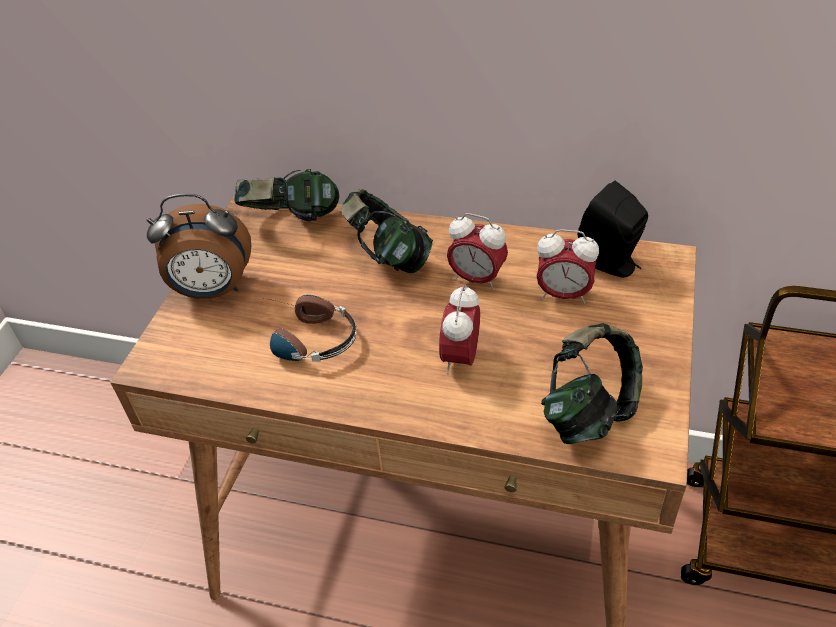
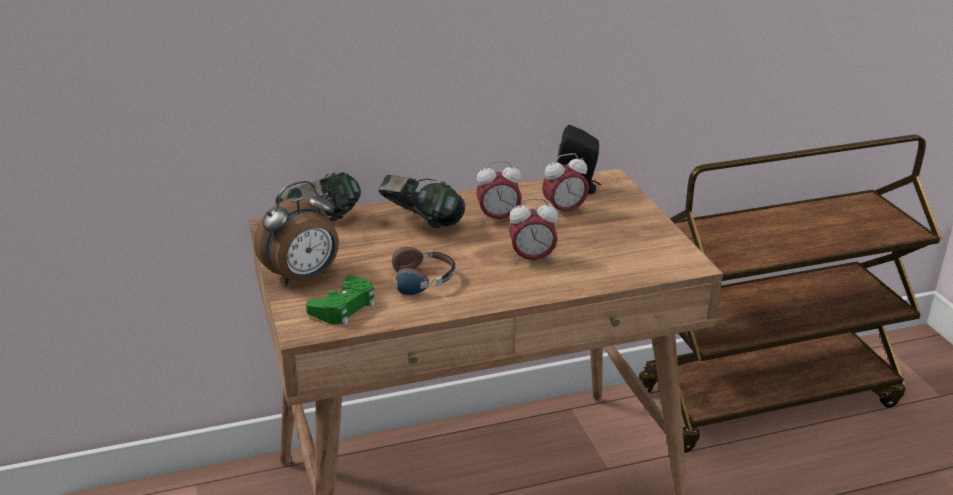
camera: 35 degrees left, 15 degrees down
alarm clock [439,284,480,374] -> alarm clock turned 75 degrees counterclockwise [509,198,558,264]
headphones [541,323,643,444] -> none
none -> green game controller [306,275,376,326]

